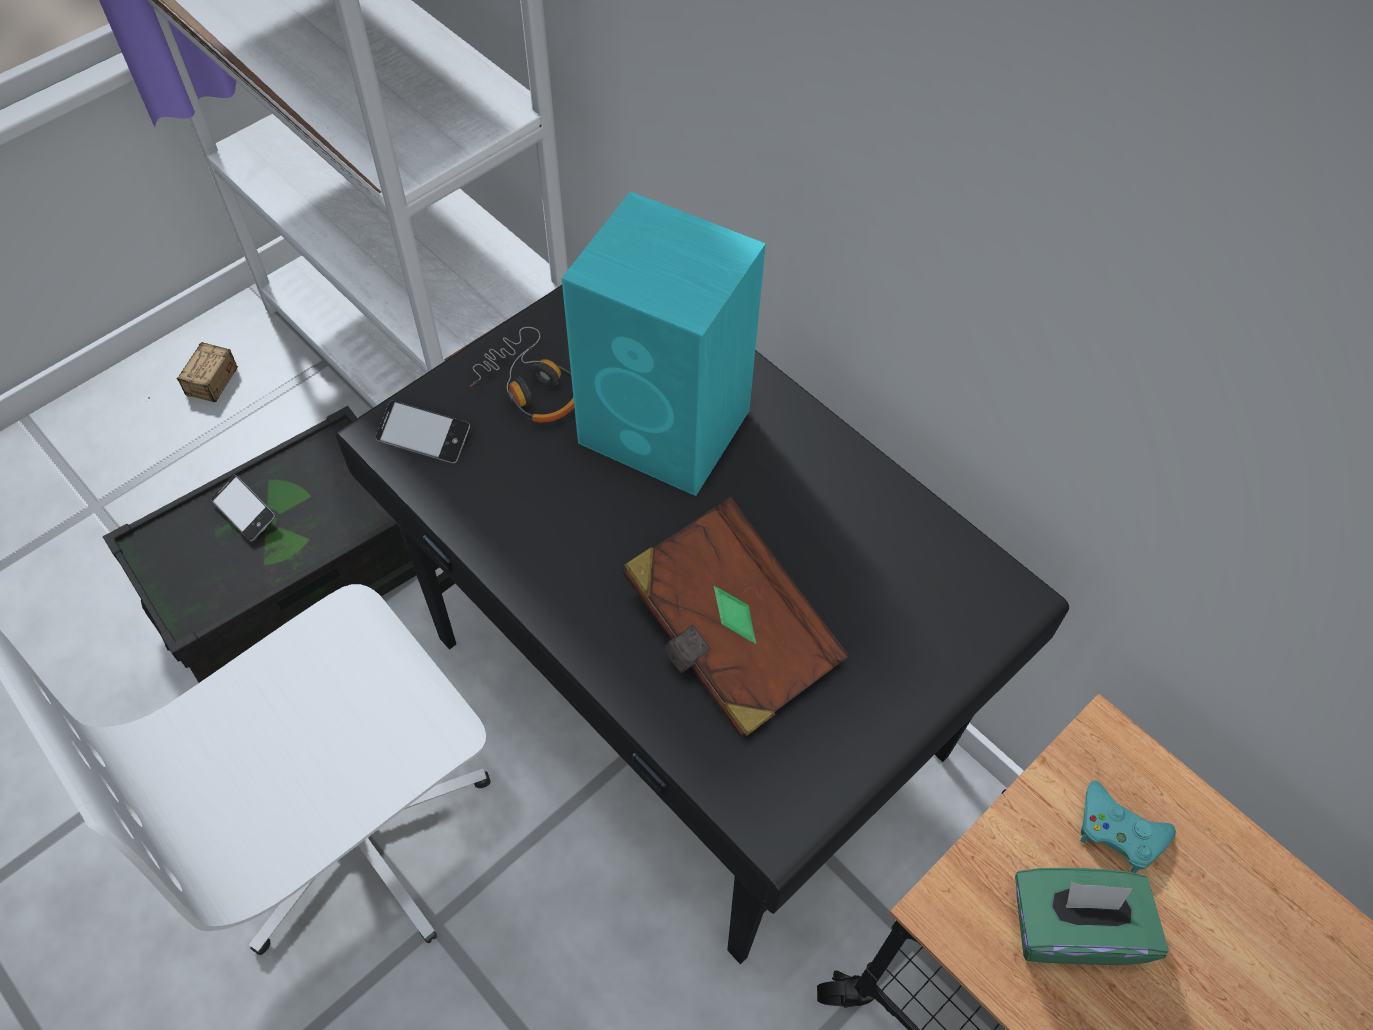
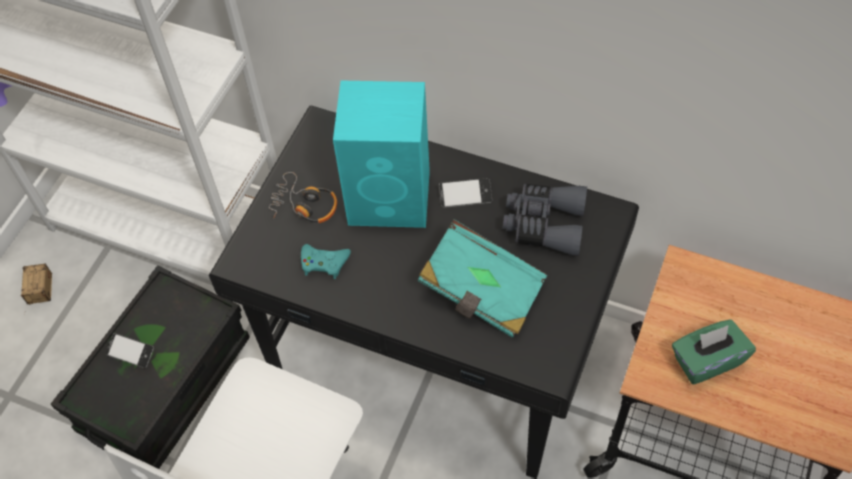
camera: 20 degrees left, 0 degrees up
phone [376,401,470,464] -> phone moved to [439,178,492,208]
brown book [623,497,849,737] -> turquoise book [417,219,547,338]
turquoise game controller [1080,780,1176,873] -> turquoise game controller moved to [301,244,351,279]
none -> grey binoculars [503,184,587,256]

